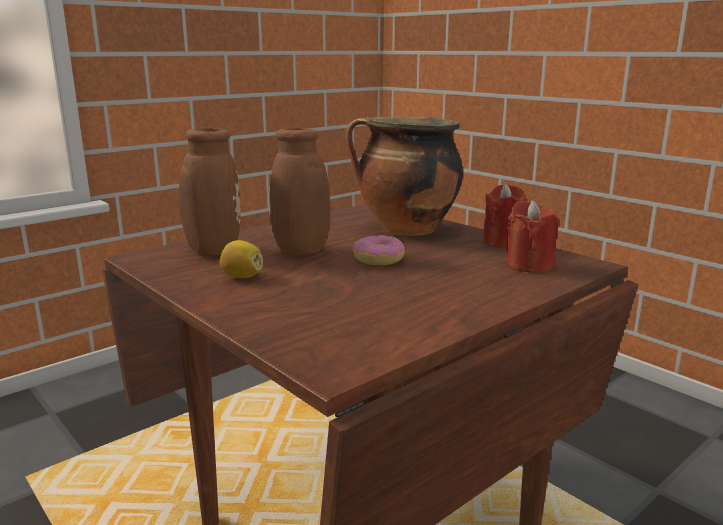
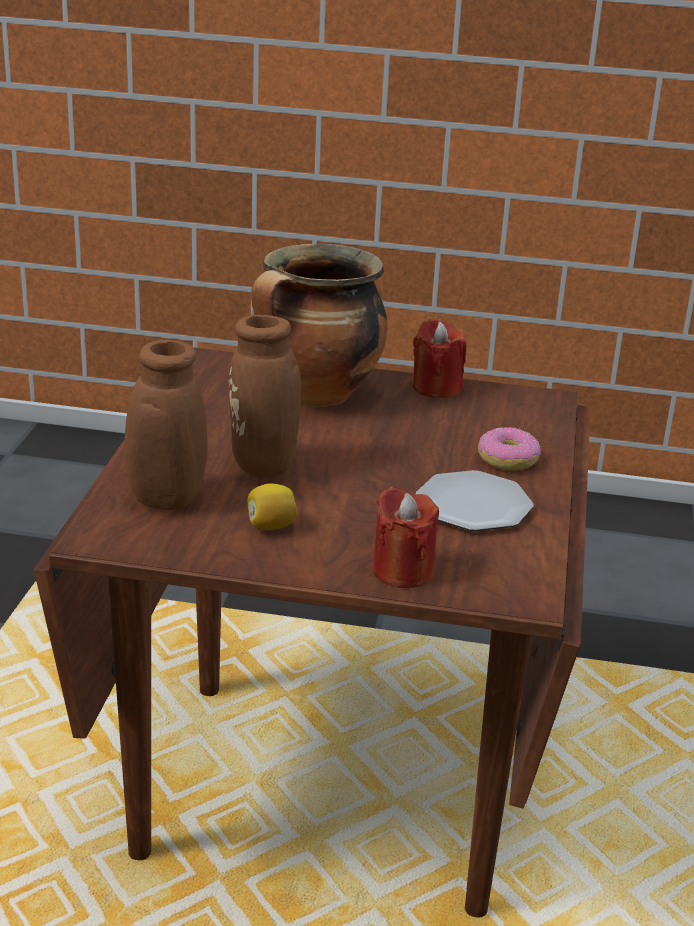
camera: 40 degrees left, 10 degrees up
donut [353,235,405,265] -> donut moved to [478,427,541,470]
red candle [506,200,559,273] -> red candle moved to [373,487,439,588]
none -> plate [416,470,534,531]

